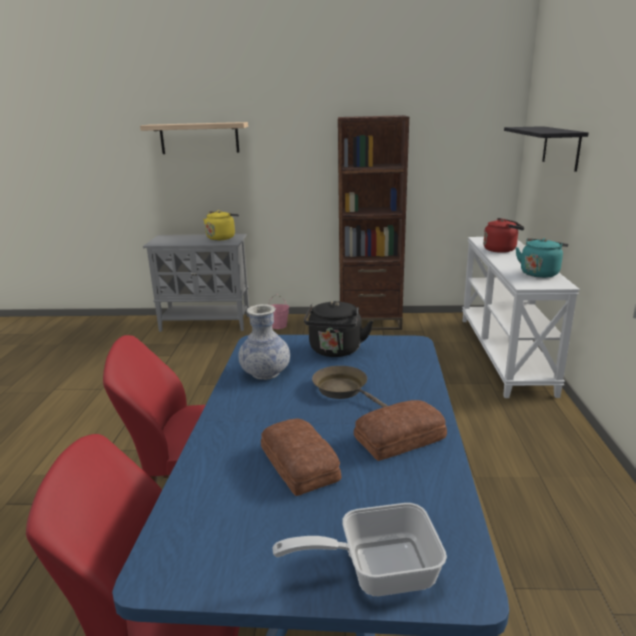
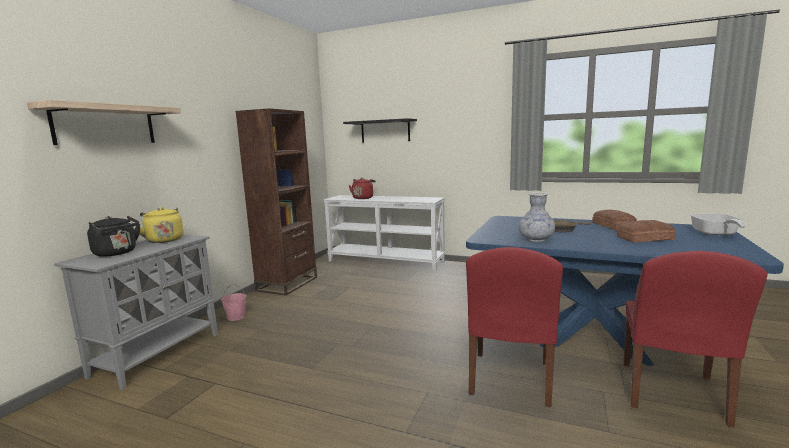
camera: 70 degrees left, 10 degrees down
black kettle [304,301,374,357] -> black kettle moved to [87,216,140,257]
turquoise kettle [515,238,568,278] -> none

